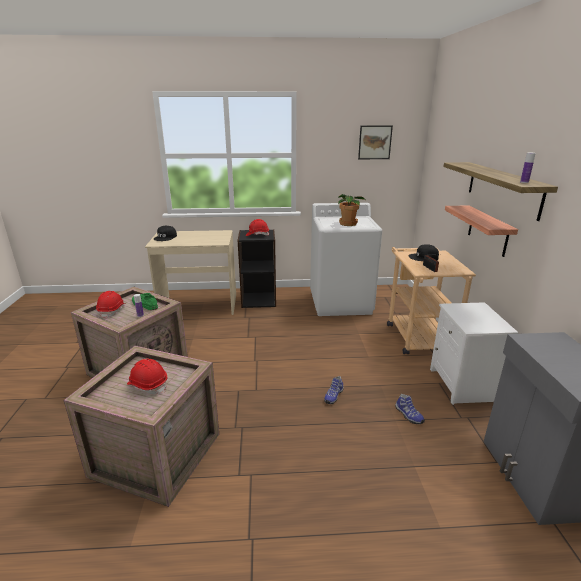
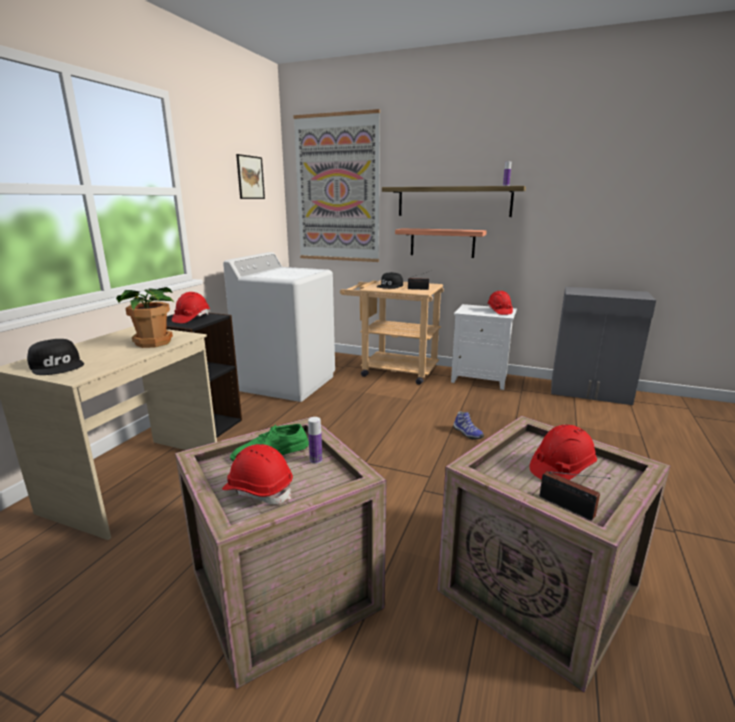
camera: 65 degrees left, 5 degrees down
potted plant [338,194,365,226] -> potted plant moved to [116,287,175,348]
shoe [395,394,425,424] -> none
none -> picture [293,109,380,262]
none -> red hard hat [487,291,513,315]
none -> radio [539,471,610,520]

